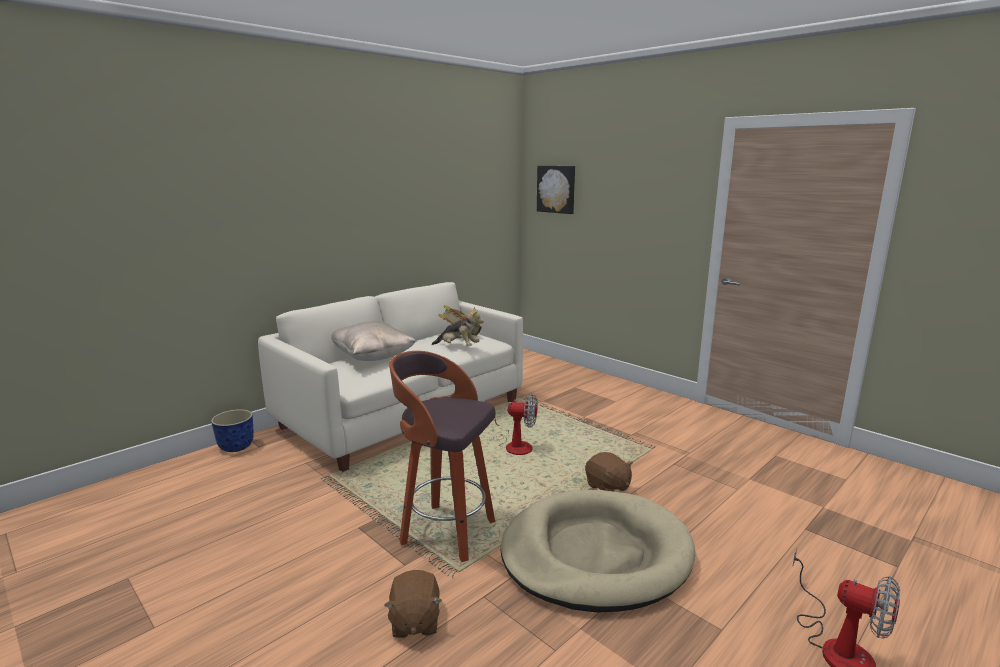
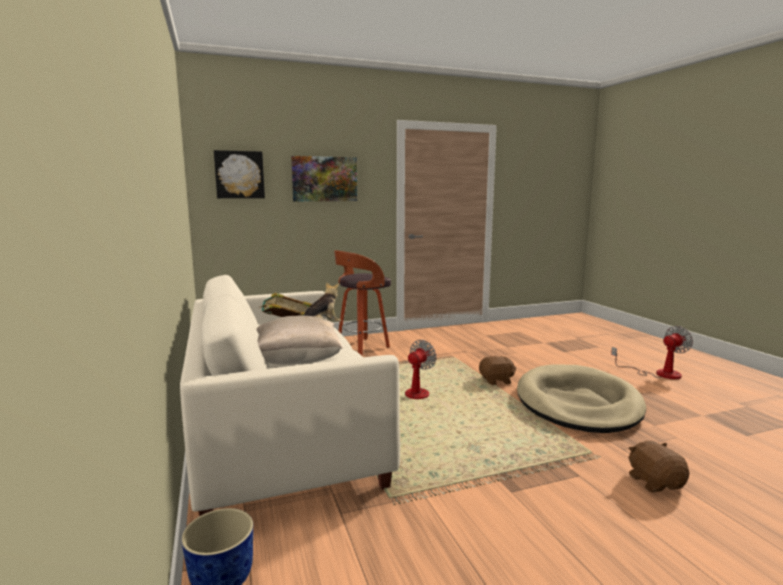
camera: 65 degrees left, 5 degrees down
brown plush toy [384,570,442,638] -> brown plush toy turned 120 degrees counterclockwise [628,441,690,492]
stool [389,351,495,562] -> stool moved to [334,250,391,355]
none -> picture [291,156,357,201]

